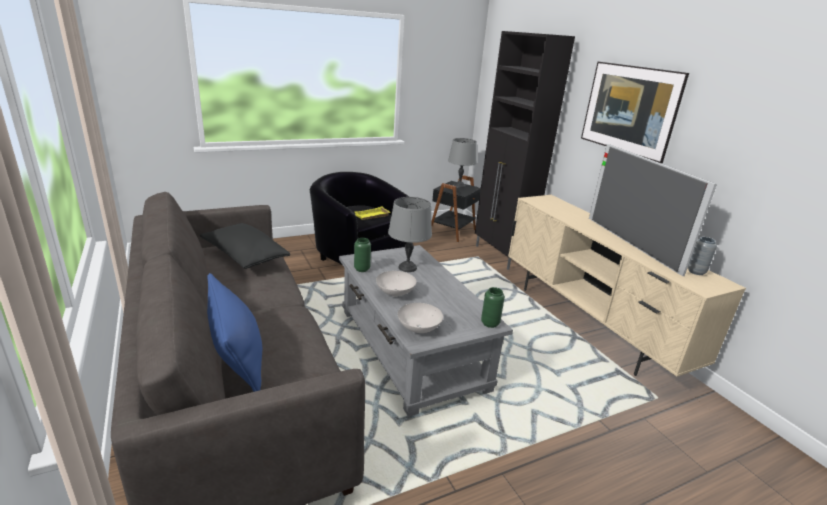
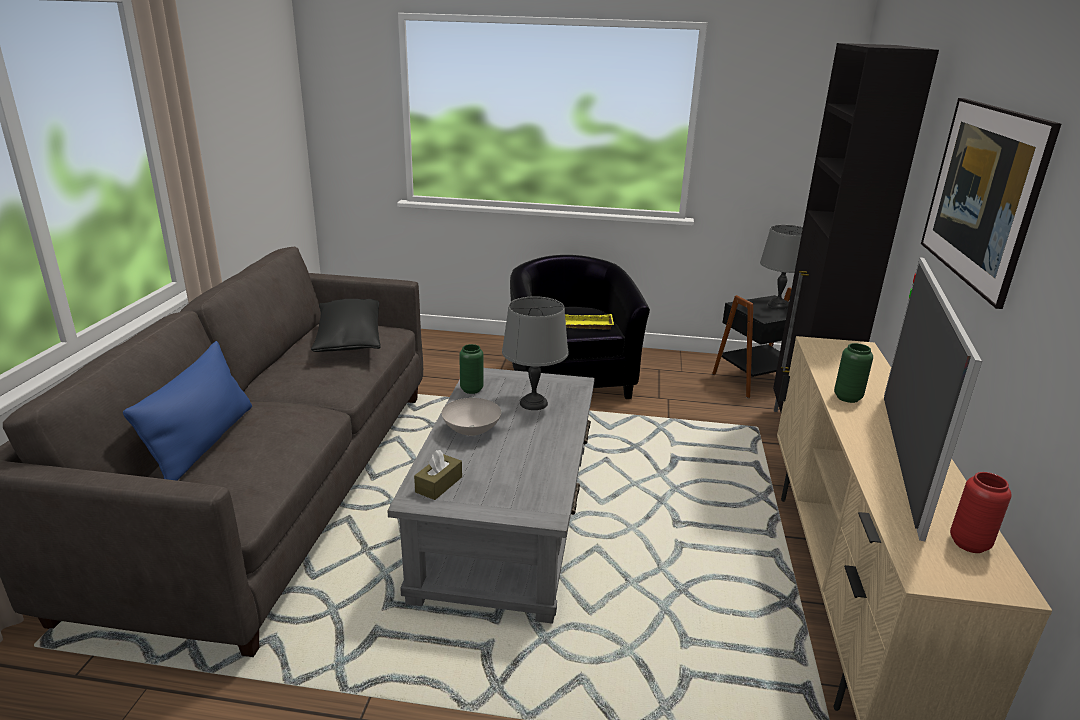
camera: 35 degrees right, 0 degrees up
white bowl [398,303,443,333] -> brown tissue box [414,450,462,500]
green vase [481,287,505,328] -> green vase moved to [834,343,873,403]
grey vase [688,237,717,275] -> red vase [950,472,1012,553]

